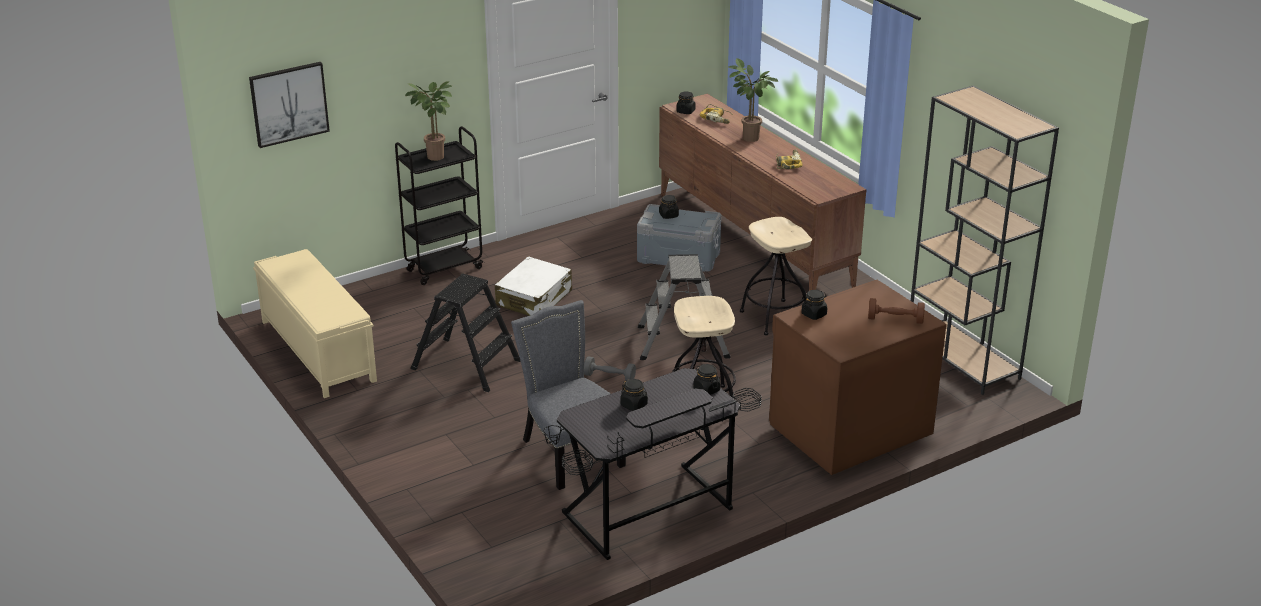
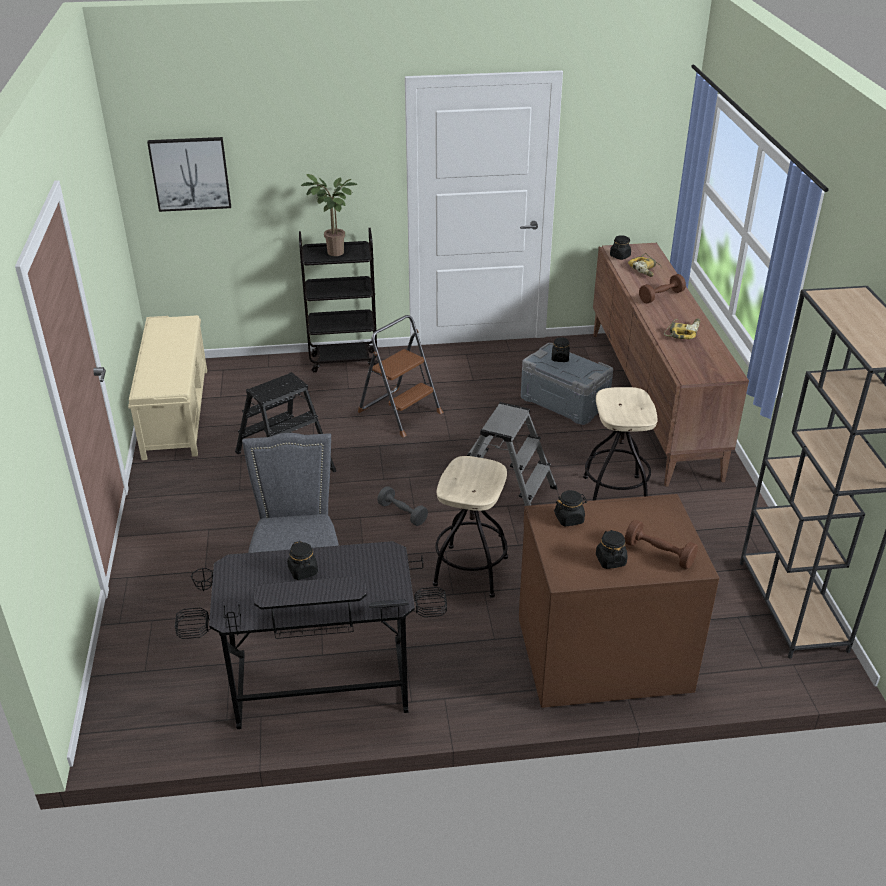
camera: 25 degrees right, 5 degrees up
white suitcase [495,256,572,316] -> brown step ladder [358,315,443,437]
black jar [693,364,720,395] -> black jar moved to [596,530,628,569]
potted plant [728,58,778,142] -> brown dumbbell [639,274,686,304]

